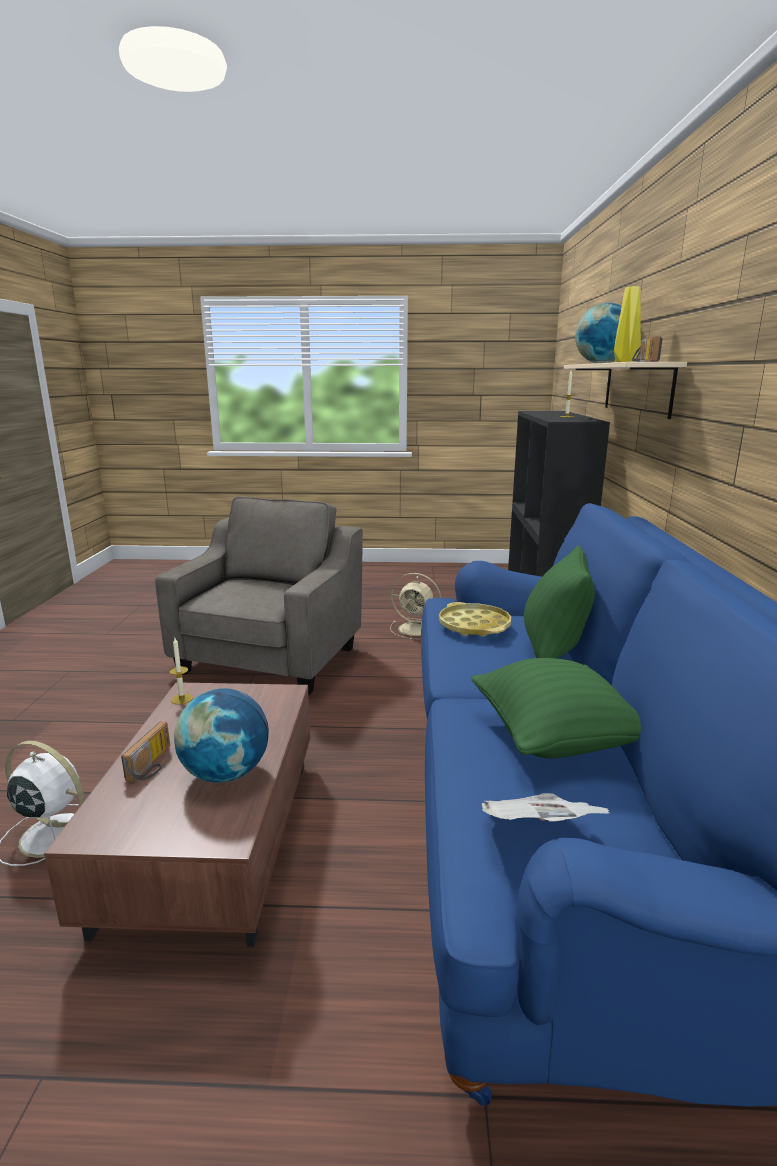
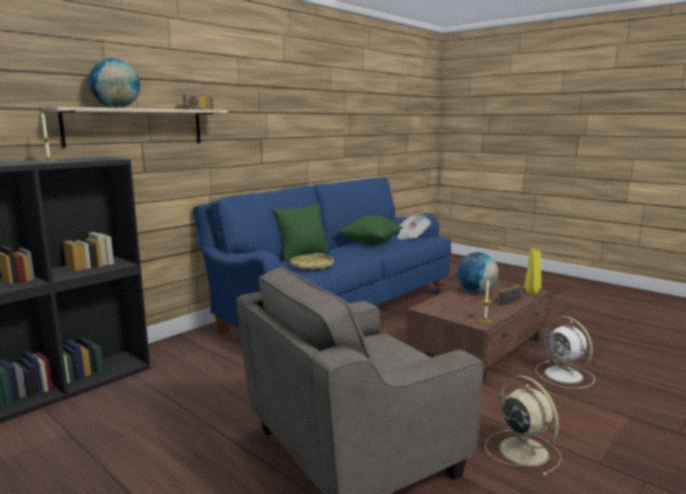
camera: 140 degrees left, 5 degrees down
beige fan [390,573,442,640] -> beige fan moved to [485,375,562,476]
yellow vase [614,286,641,362] -> yellow vase moved to [524,249,542,294]

